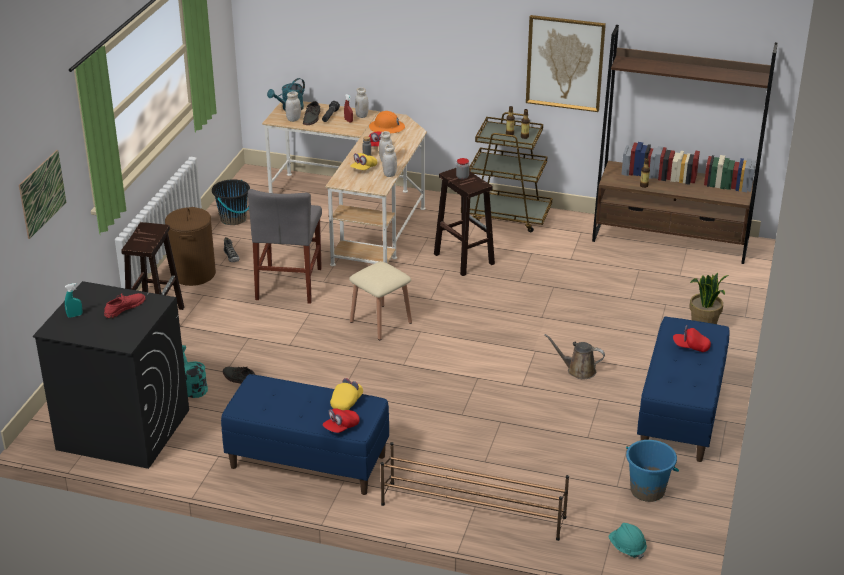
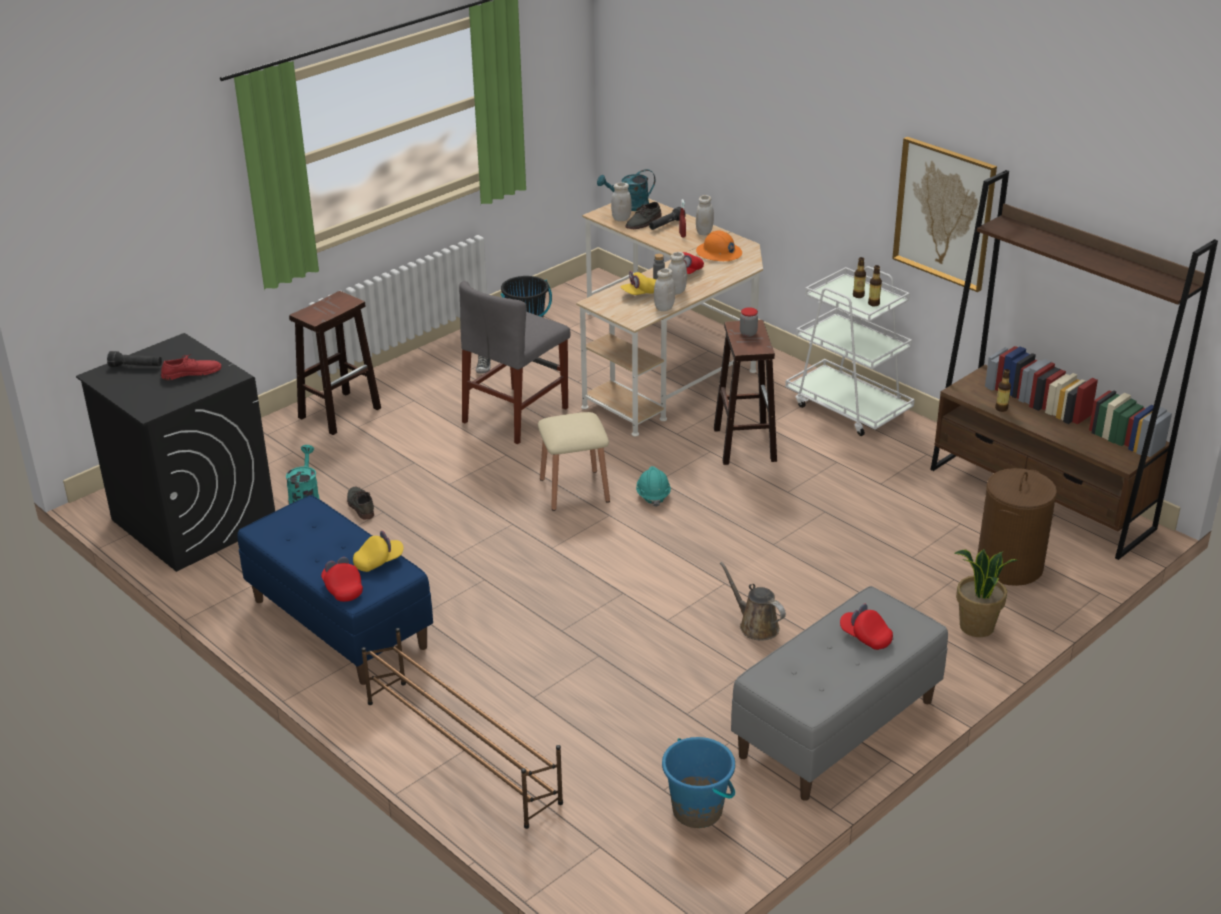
camera: 30 degrees right, 0 degrees up
picture [19,150,66,239] -> none
turquoise spray bottle [65,283,83,318] -> black flashlight [107,351,162,367]
brown laundry basket [165,207,216,286] -> brown laundry basket moved to [978,468,1057,586]
red cap [323,408,360,433] -> red cap turned 75 degrees clockwise [321,557,363,602]
brown cart [469,112,552,232] -> white cart [785,266,915,436]
turquoise hard hat [608,523,647,559] -> turquoise hard hat moved to [636,466,671,507]
blue bench [637,317,729,462] -> grey bench [731,586,948,801]

